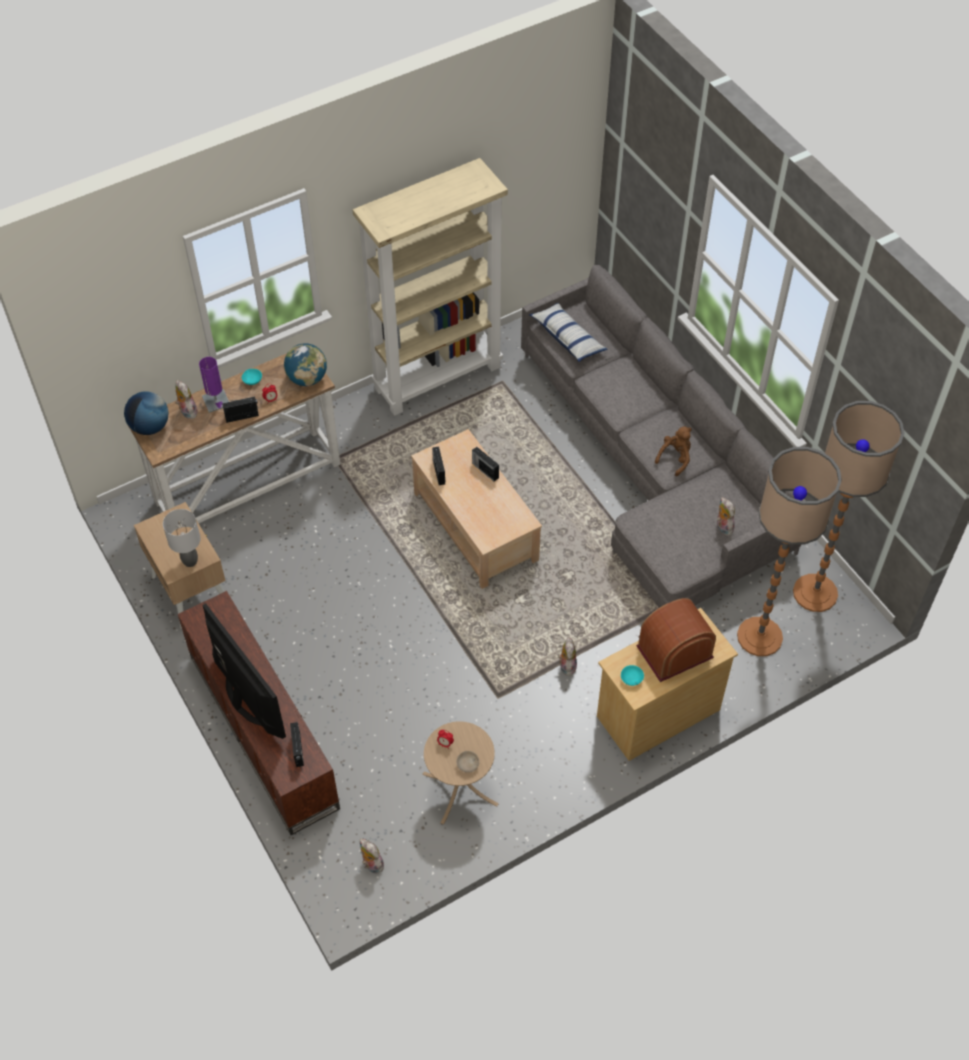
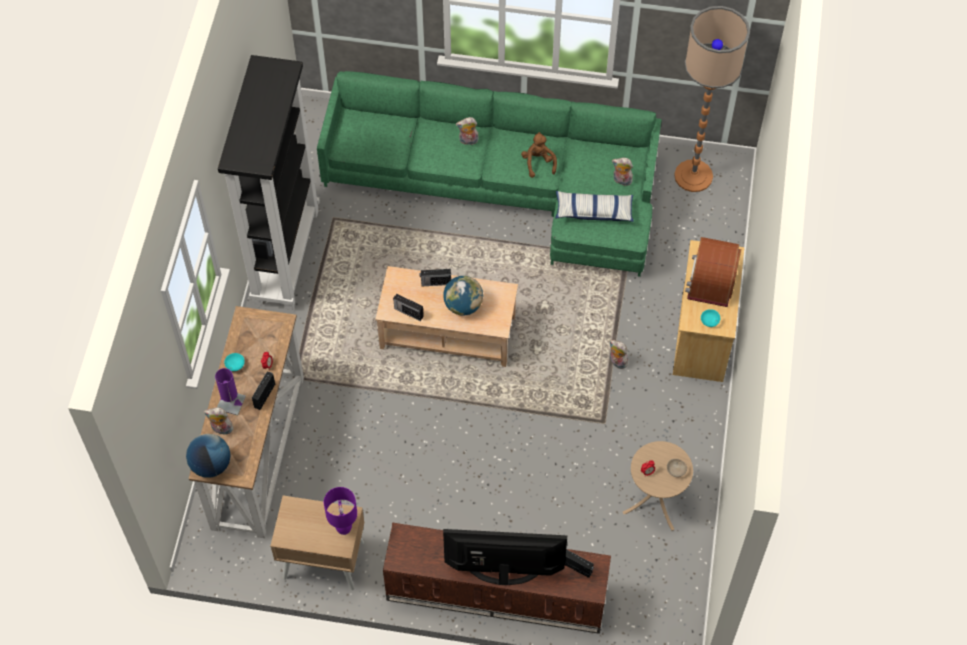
camera: 50 degrees left, 5 degrees up
grey table lamp [163,509,201,567] -> purple table lamp [324,487,357,535]
globe [284,343,327,386] -> globe moved to [443,276,483,316]
beige bookcase [353,158,508,416] -> black bookcase [218,55,320,310]
plush toy [360,838,384,874] -> plush toy moved to [456,117,479,145]
grey sofa [521,265,806,608] -> green sofa [317,71,662,277]
pillow [529,303,607,362] -> pillow moved to [555,191,634,222]
floor lamp [737,447,842,656] -> none

